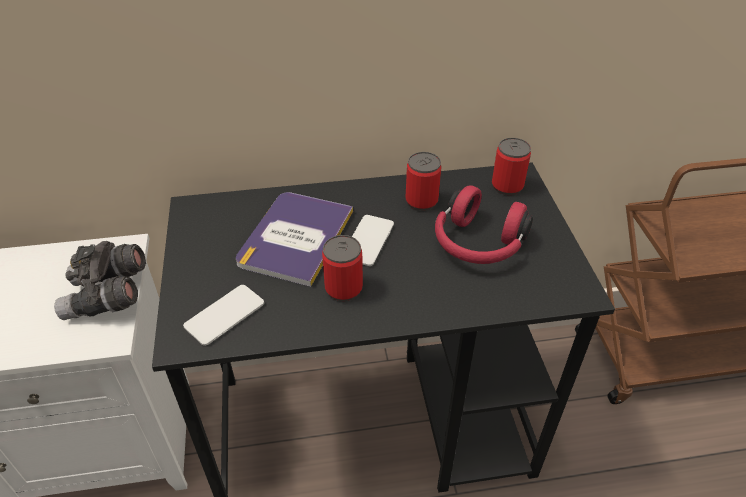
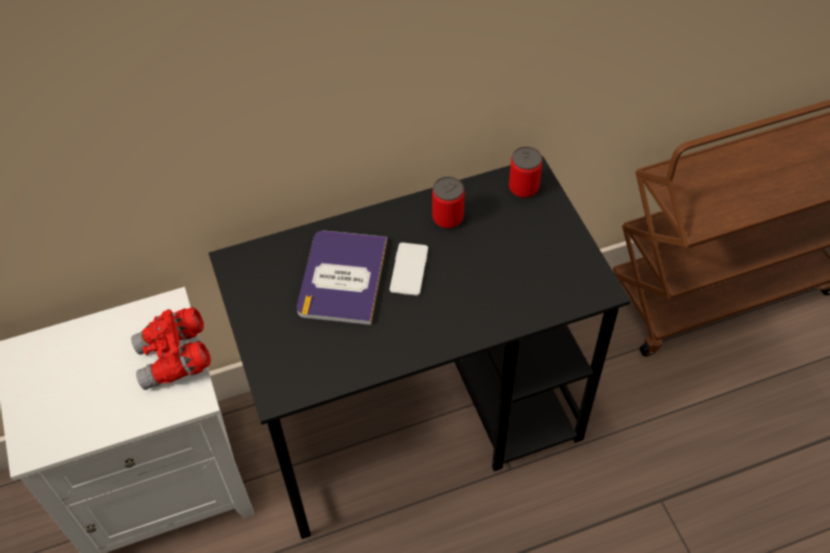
camera: 10 degrees left, 10 degrees up
grey binoculars [54,241,146,320] -> red binoculars [131,307,211,390]
phone [183,285,264,346] -> none
can [322,235,363,301] -> none
red headphones [435,185,533,264] -> none

